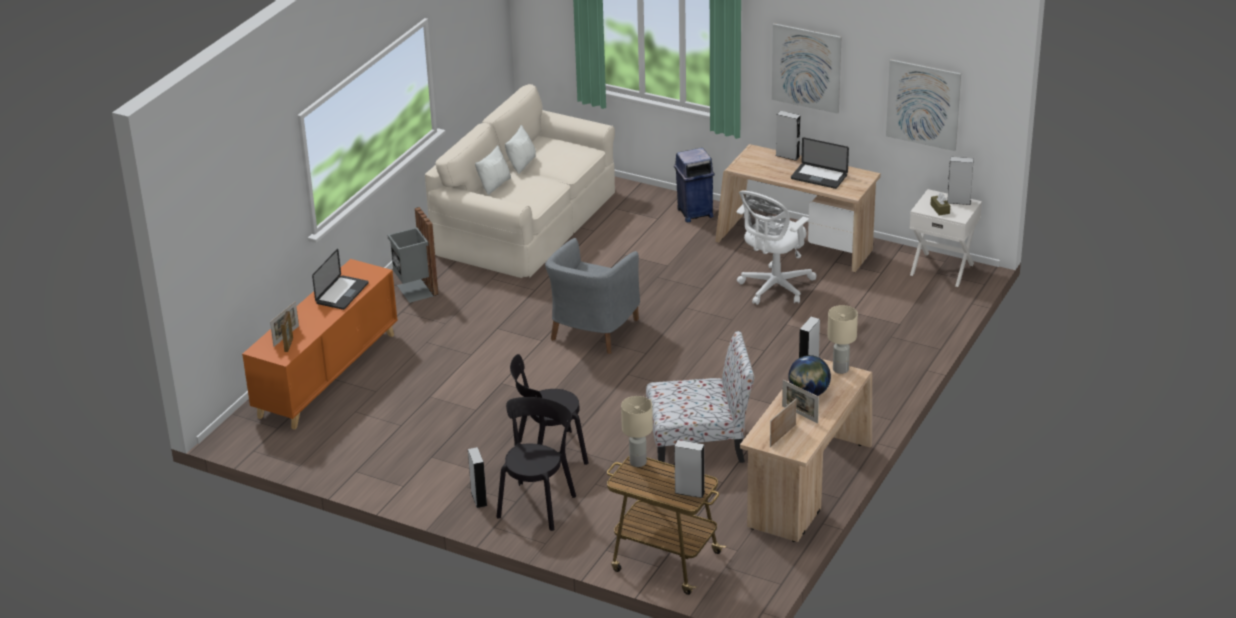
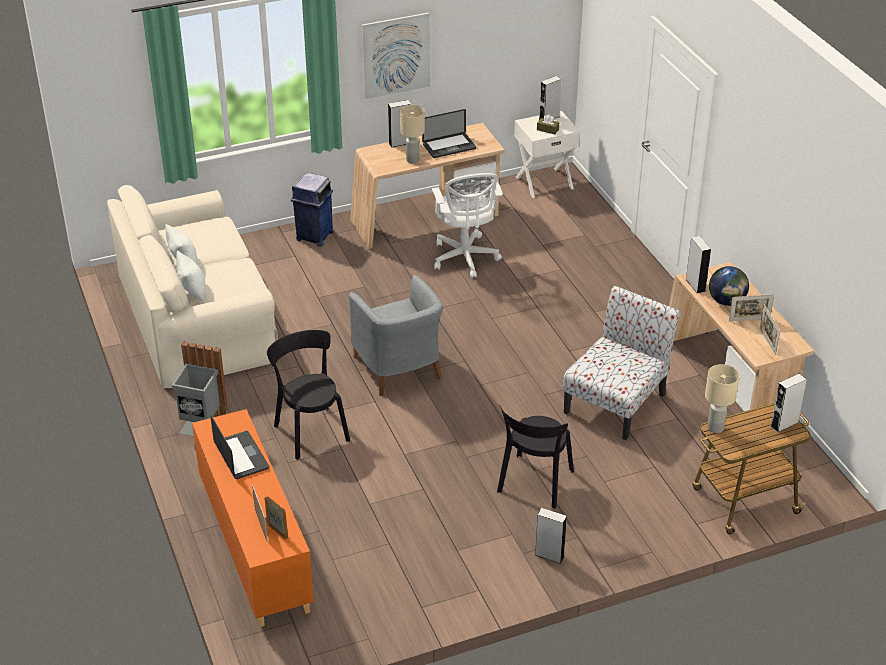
camera: 50 degrees left, 5 degrees up
black chair [497,397,576,531] -> black chair moved to [267,330,350,459]
beige table lamp [827,305,858,374] -> beige table lamp moved to [400,105,425,163]
picture [886,59,961,151] -> none

